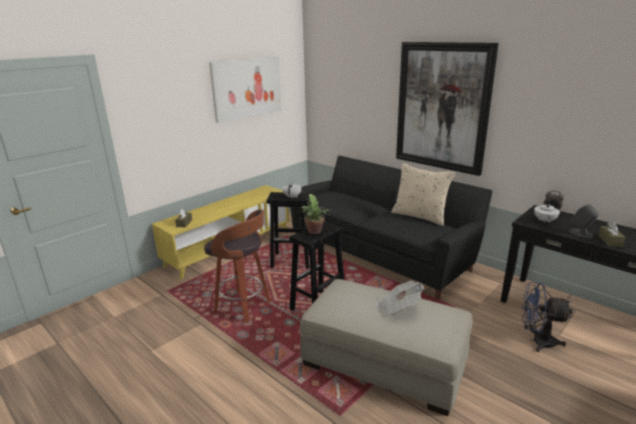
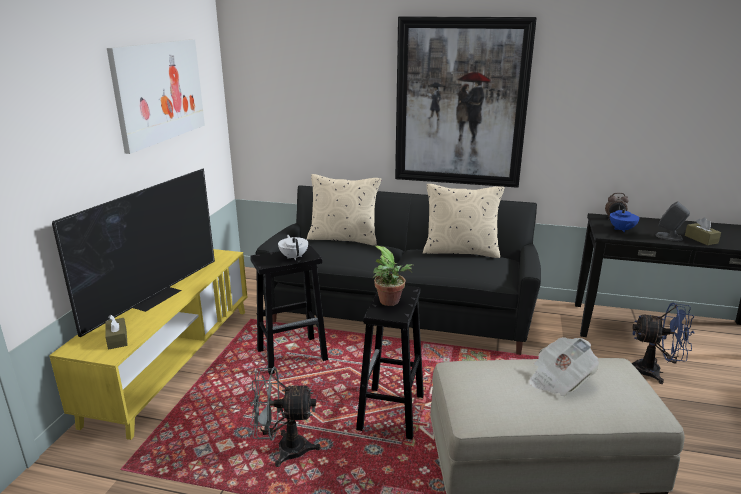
camera: 30 degrees left, 0 degrees up
stool [204,209,271,323] -> grey fan [250,367,321,467]
blue fan [522,282,572,352] -> blue fan turned 150 degrees counterclockwise [632,303,694,384]
white teapot [534,199,560,223] -> blue teapot [610,202,639,233]
none -> television [52,169,215,337]
none -> beige pillow [307,174,381,246]

